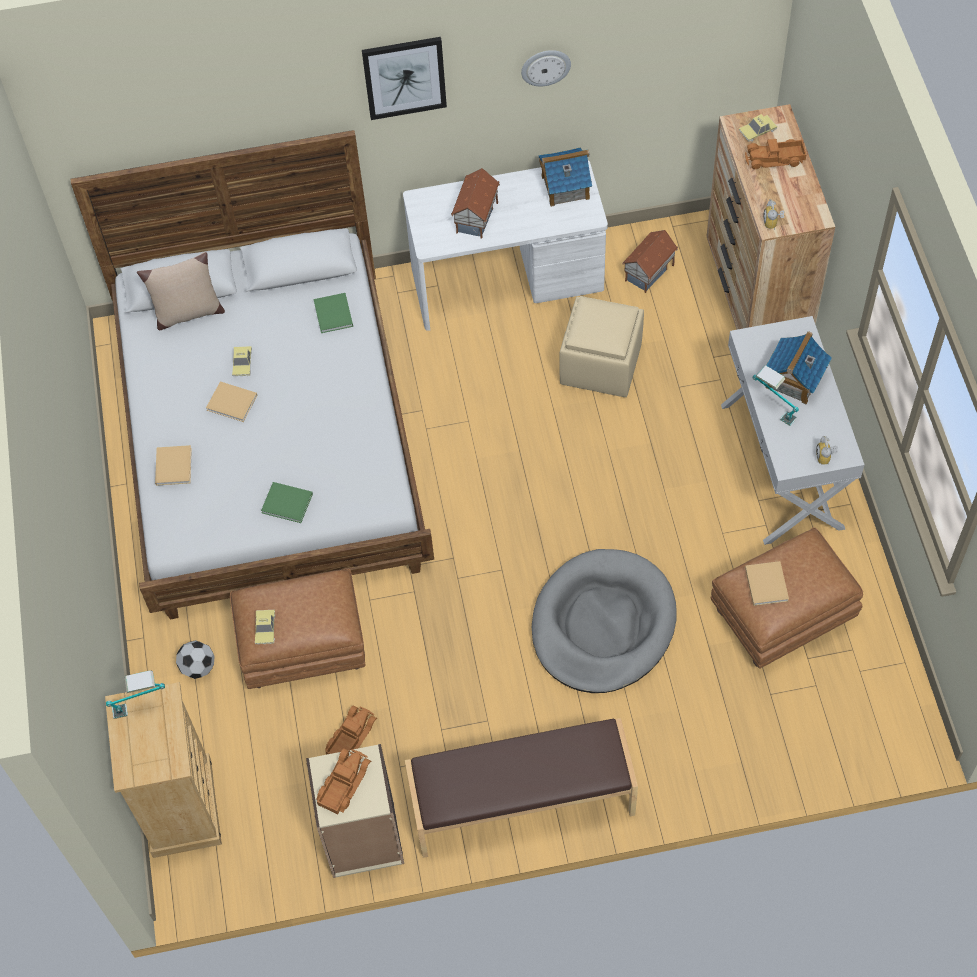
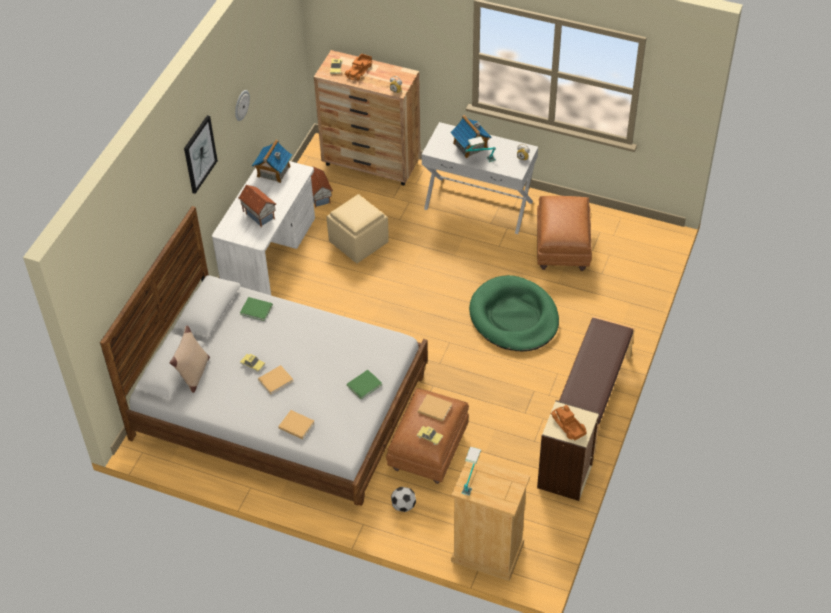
camera: 60 degrees left, 10 degrees down
toy truck [325,705,377,755] -> none
grey dog bed [532,549,677,693] -> green dog bed [469,275,559,351]
beige book [745,561,789,606] -> beige book moved to [418,394,452,422]

